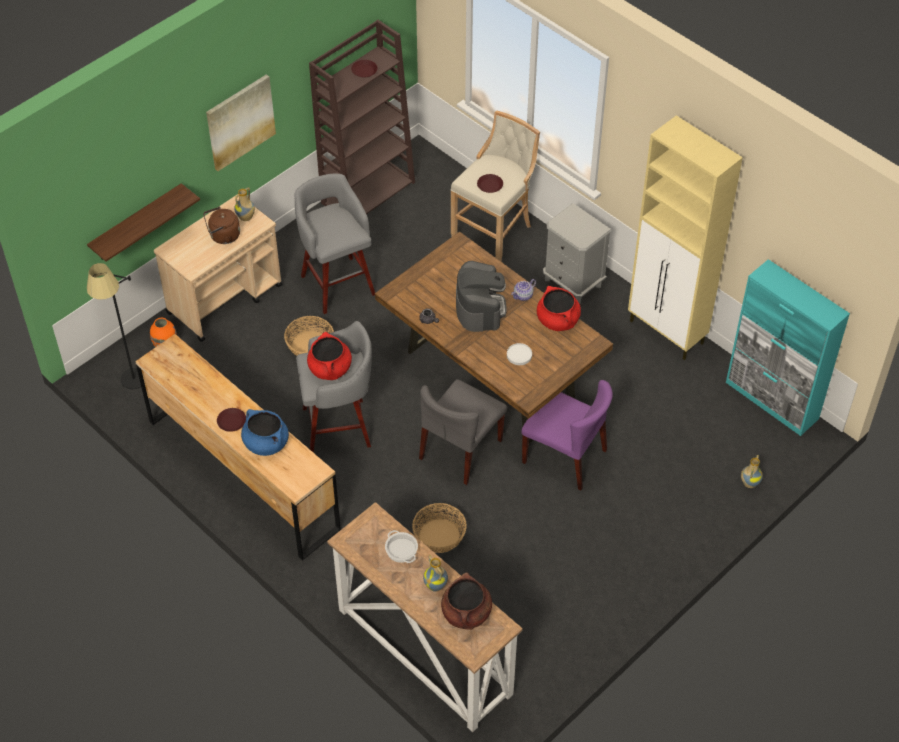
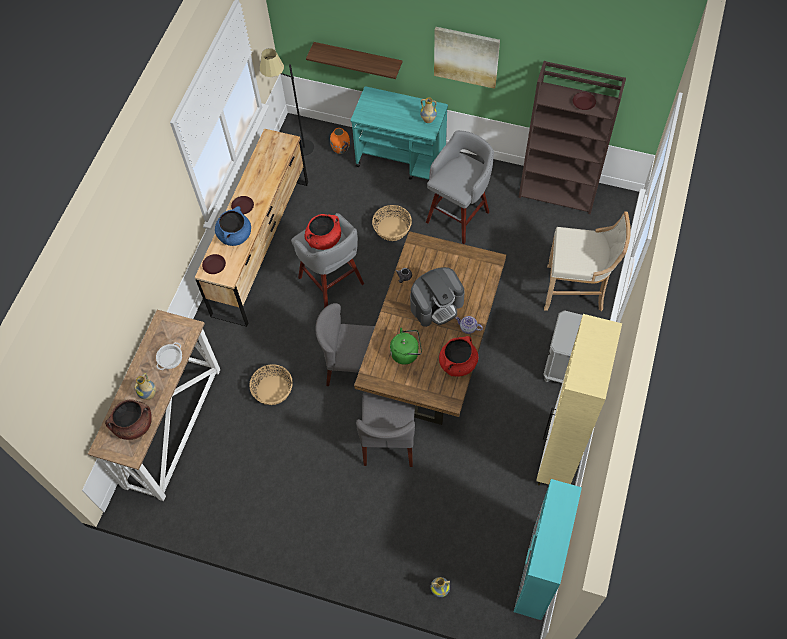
camera: 65 degrees right, 10 degrees up
beige cart [154,194,282,342] -> turquoise cart [351,86,448,180]
brown kettle [203,207,240,244] -> none
brown plate [477,174,503,193] -> brown plate moved to [202,254,226,274]
white plate [507,343,532,365] -> green kettle [390,328,422,365]
purple chair [521,380,613,490] -> grey chair [356,392,415,467]

